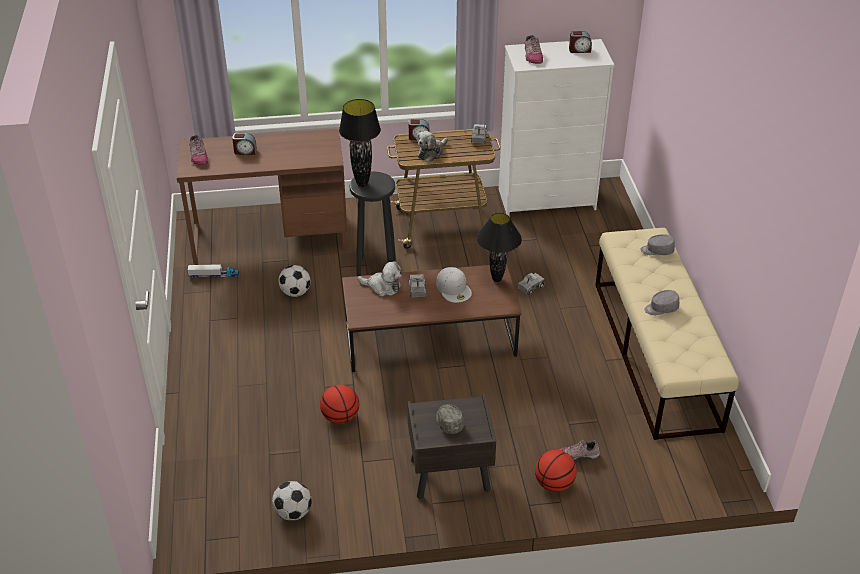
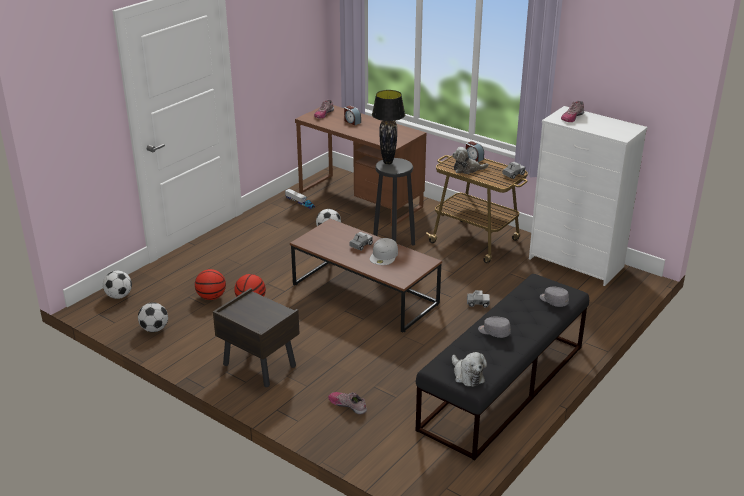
camera: 45 degrees right, 10 degrees down
plush toy [358,261,402,297] -> plush toy moved to [452,352,487,387]
grey cap [436,404,464,434] -> none
black table lamp [477,213,522,282] -> none
basketball [535,450,577,492] -> basketball moved to [195,269,226,300]
alarm clock [569,31,592,53] -> none
beige bench [595,228,739,440] -> black bench [416,274,589,461]
none -> football [103,271,132,299]

